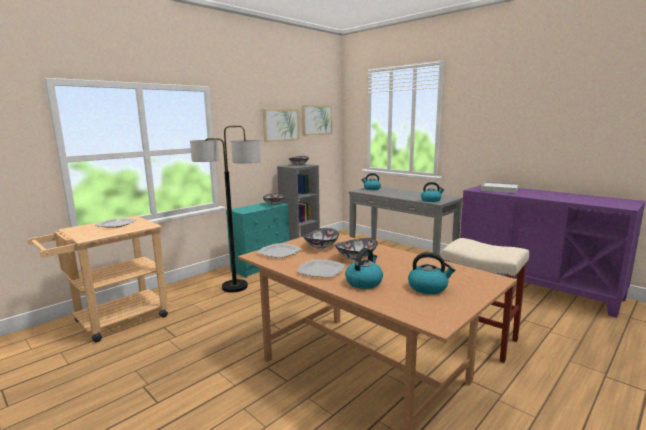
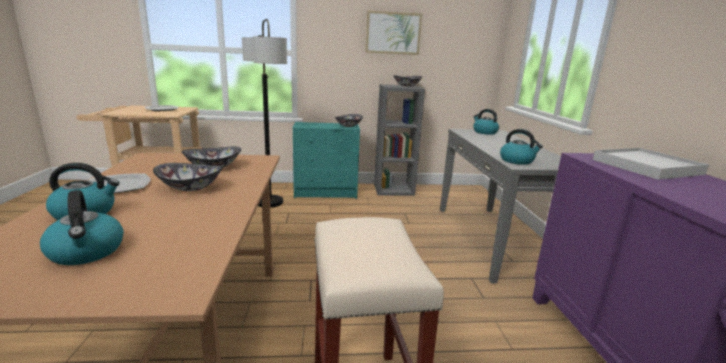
camera: 40 degrees right, 5 degrees up
plate [257,243,301,258] -> none
picture [302,105,332,136] -> none

